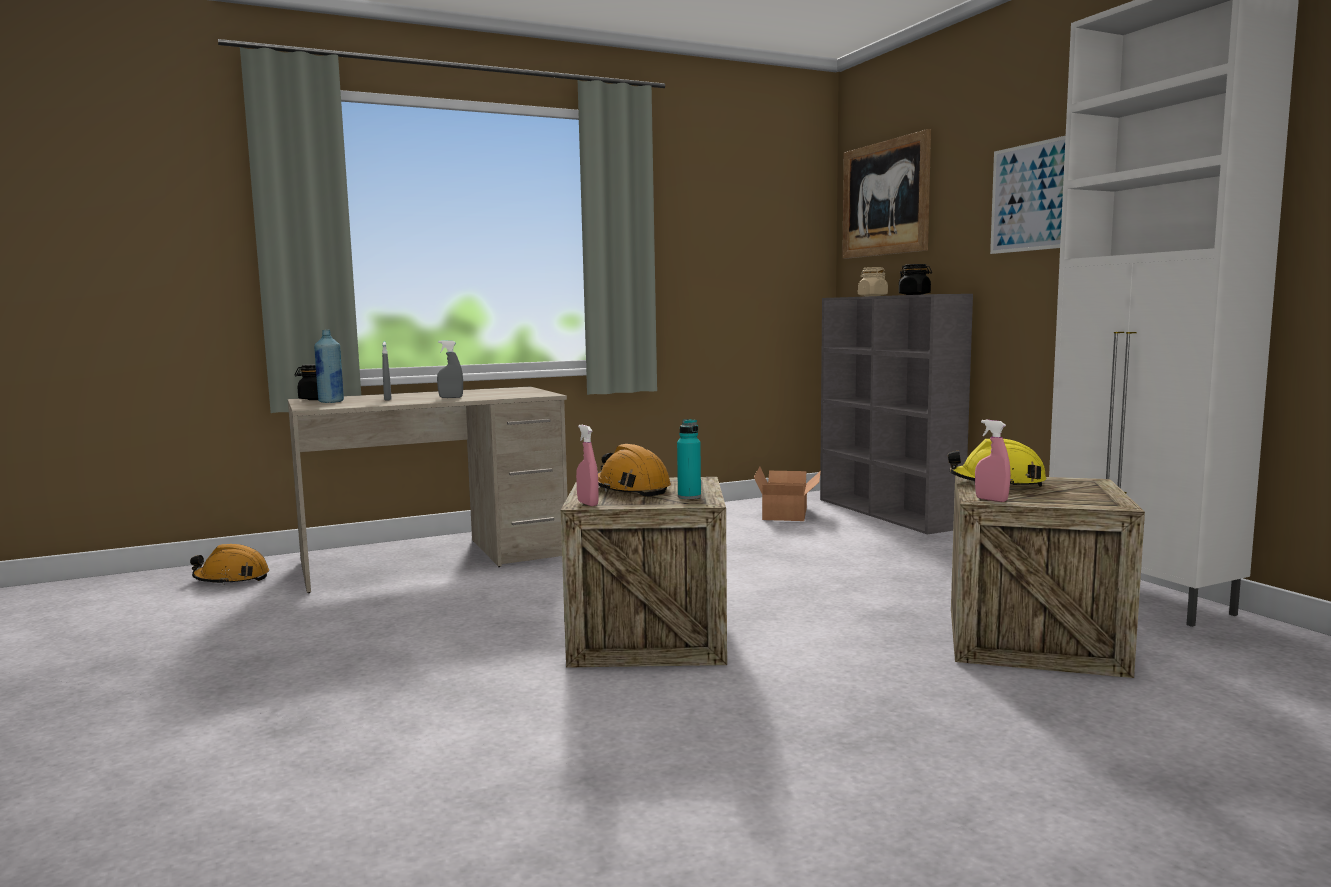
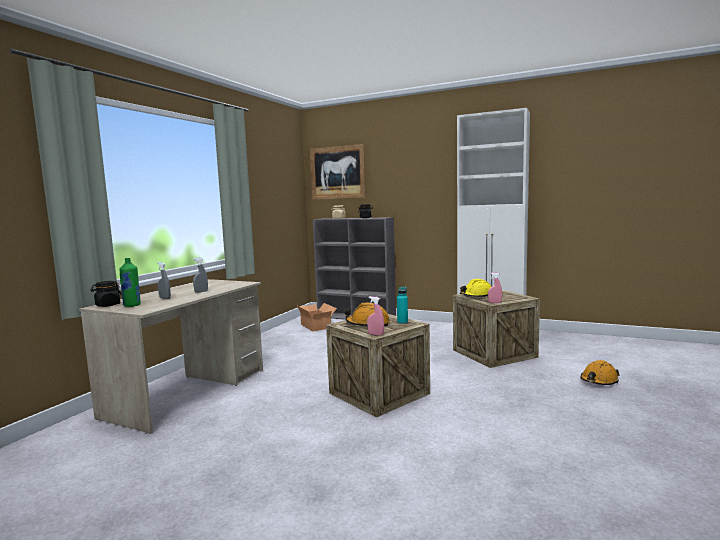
camera: 40 degrees left, 0 degrees up
orange hard hat [190,544,269,585] -> orange hard hat moved to [580,360,620,385]
blue bottle [314,330,344,403] -> green bottle [119,258,141,307]
picture [990,136,1066,254] -> none

